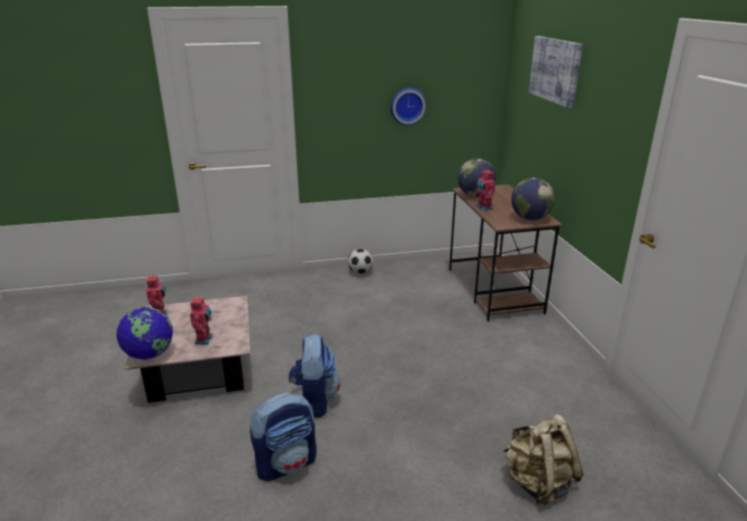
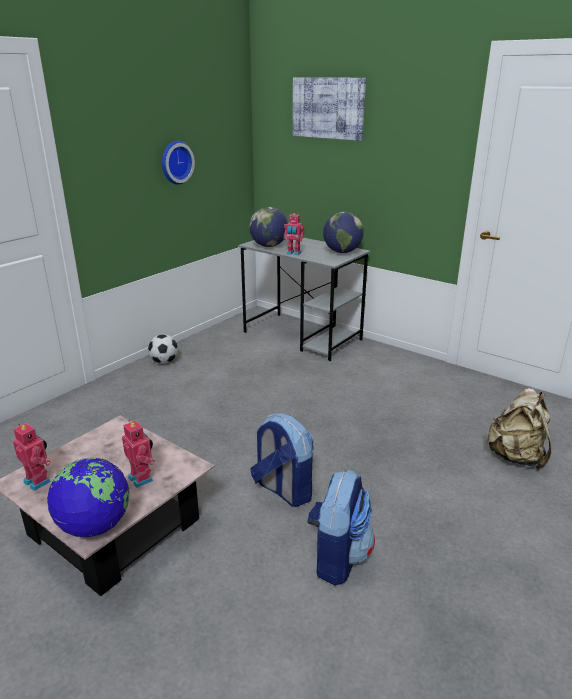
camera: 40 degrees left, 0 degrees up
brown desk [449,184,562,322] -> grey desk [238,238,371,361]

